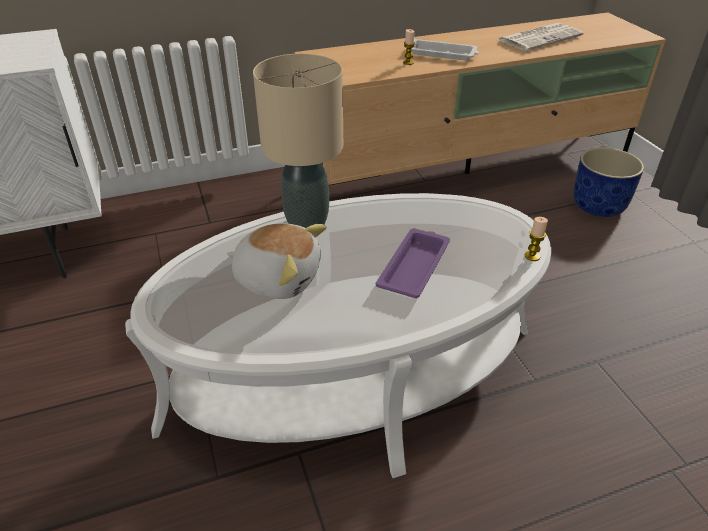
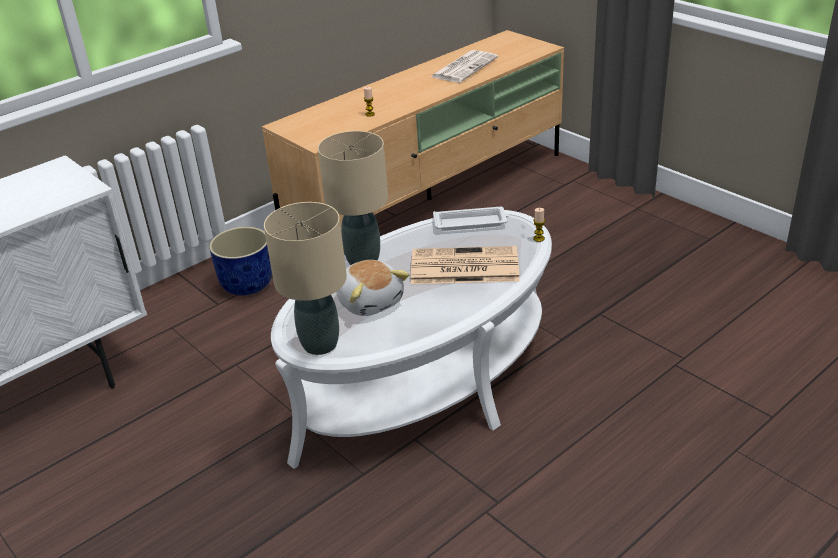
camera: 20 degrees left, 5 degrees down
plush toy [227,223,326,299] -> plush toy turned 60 degrees clockwise [336,260,409,316]
purple tray [376,229,450,298] -> newspaper [411,246,519,284]
white tray [406,38,479,61] -> white tray moved to [433,207,509,231]
blue planter [573,148,644,217] -> blue planter moved to [209,227,272,295]
none -> beige table lamp [264,202,347,355]

